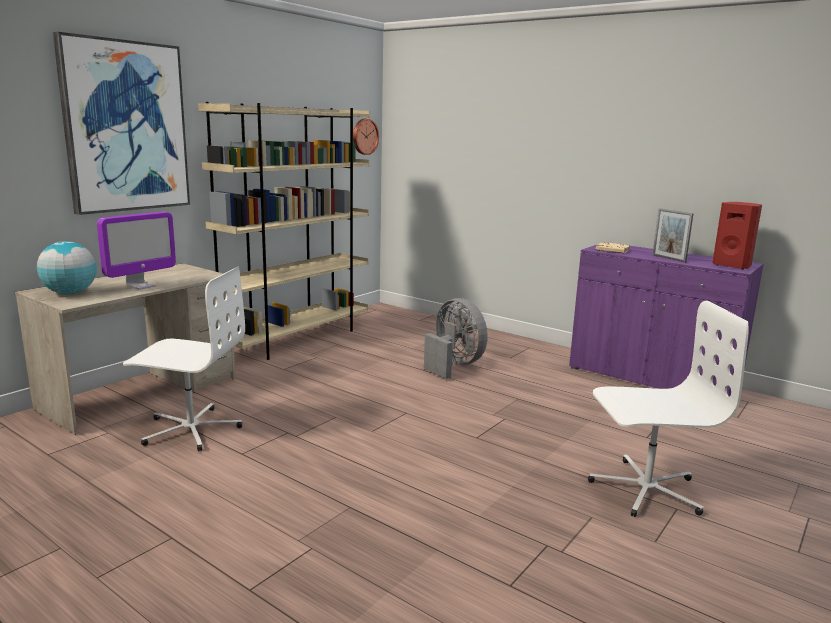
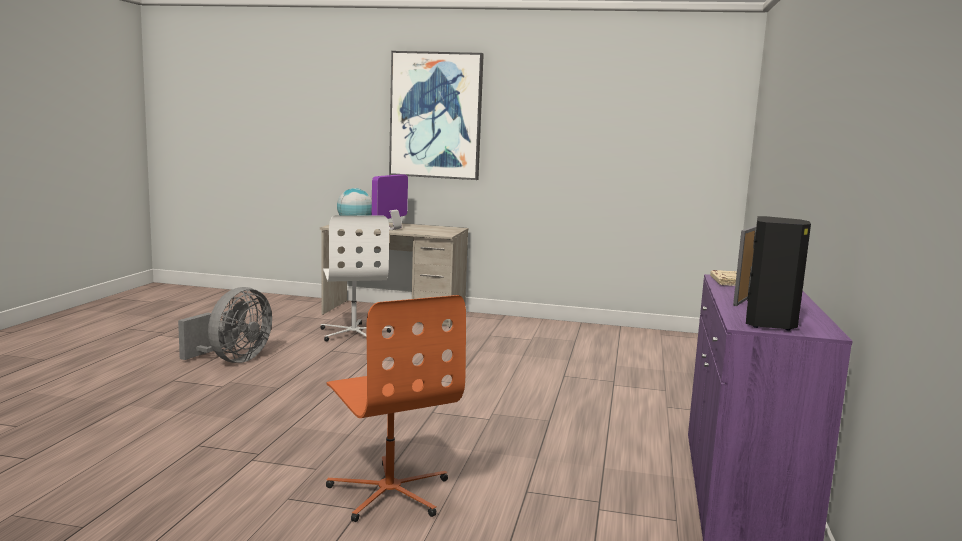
camera: 65 degrees right, 5 degrees down
monitor [97,212,176,290] -> monitor turned 105 degrees clockwise [372,174,408,230]
beige bookcase [198,102,370,360] -> none
wall clock [353,119,379,155] -> none
grey fan [424,298,488,379] -> grey fan moved to [178,287,272,363]
white office chair [588,300,749,517] -> orange office chair [326,295,466,522]
red speaker [712,202,762,270] -> black speaker [746,216,811,331]

